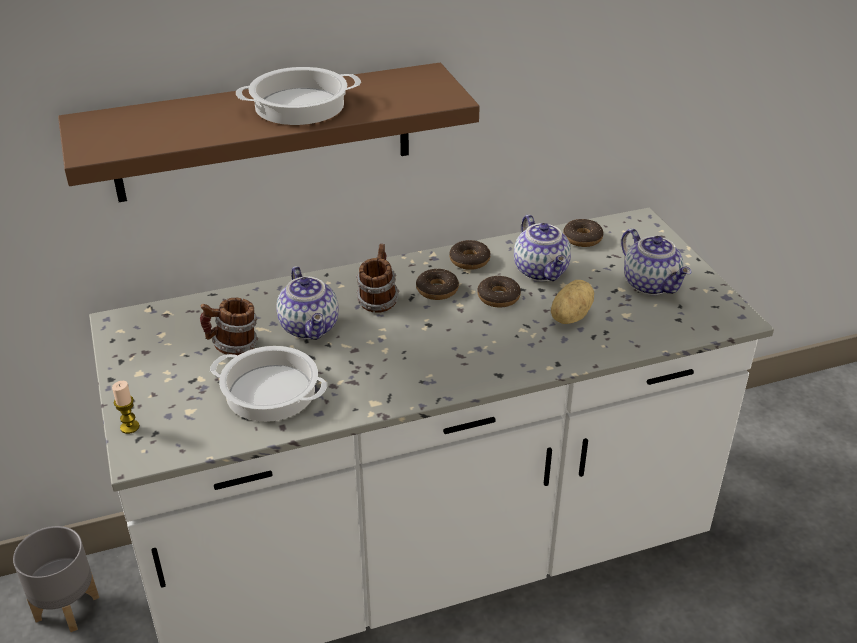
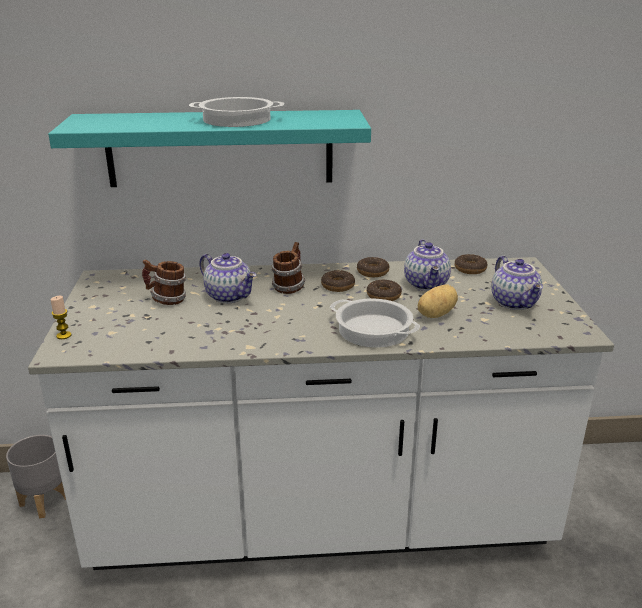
camera: 15 degrees right, 10 degrees down
brown shelf [58,63,480,202] -> turquoise shelf [48,110,371,187]
cooking pot [210,346,327,422] -> cooking pot moved to [330,298,420,348]
teapot [276,266,339,340] -> teapot turned 45 degrees counterclockwise [199,253,256,303]

